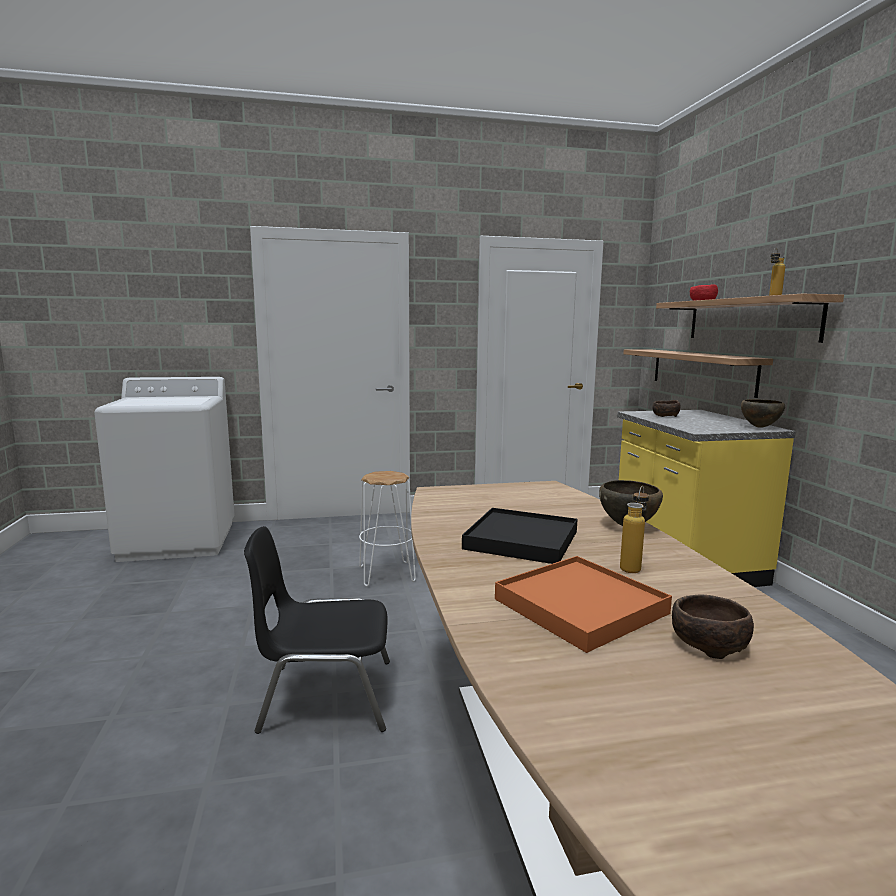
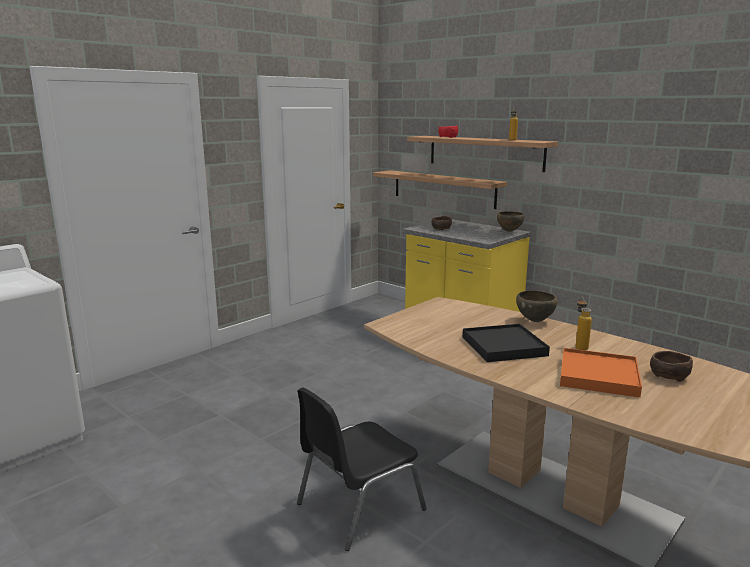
camera: 35 degrees left, 5 degrees up
white stool [359,471,416,586] -> none

